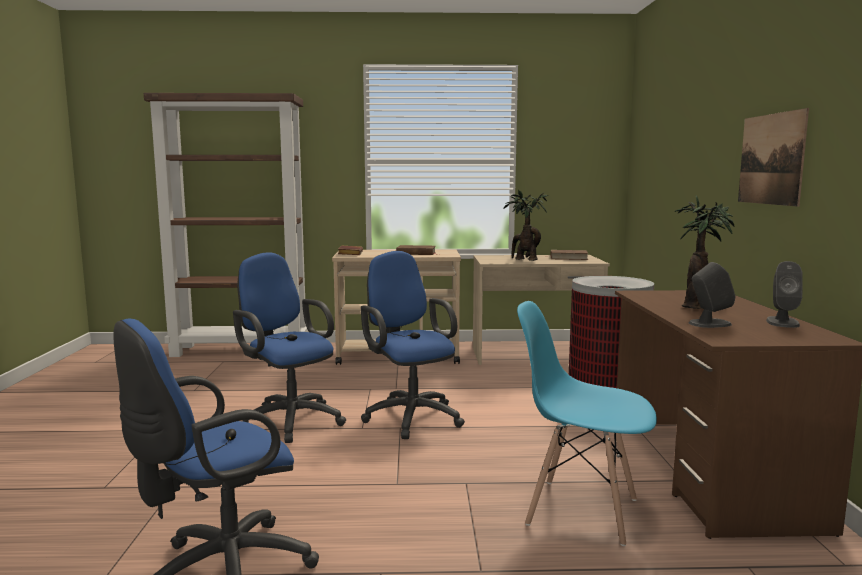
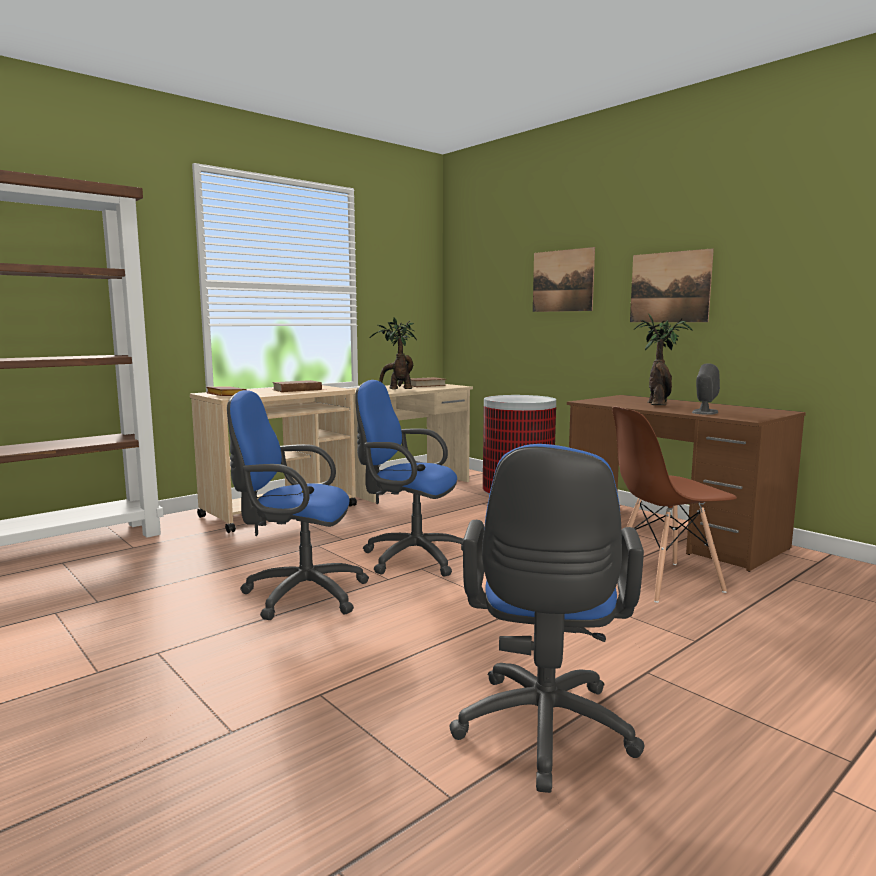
camera: 40 degrees left, 0 degrees up
blue chair [517,301,657,546] -> brown chair [612,406,737,603]
grey speaker [766,261,803,328] -> none
none -> picture [533,247,595,312]

